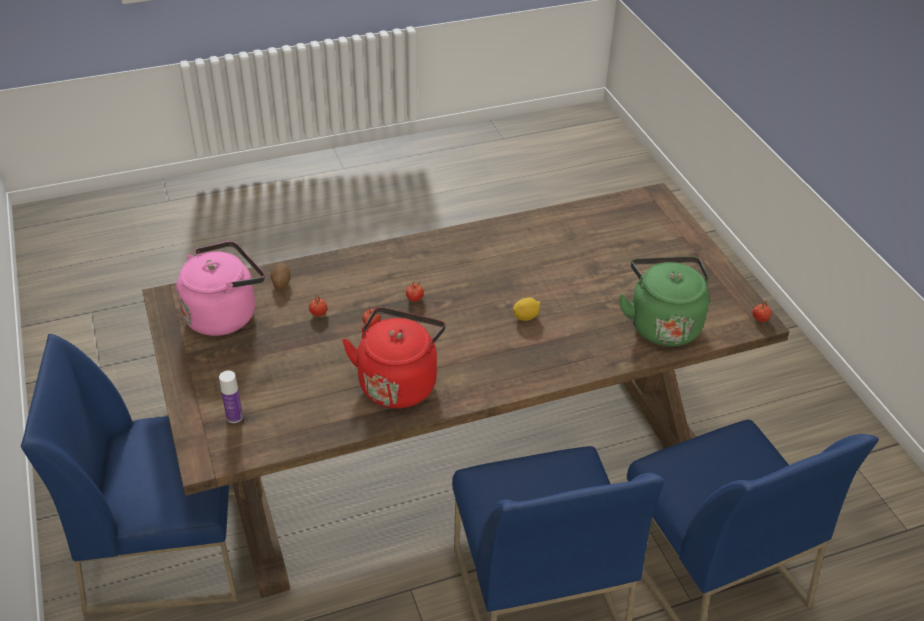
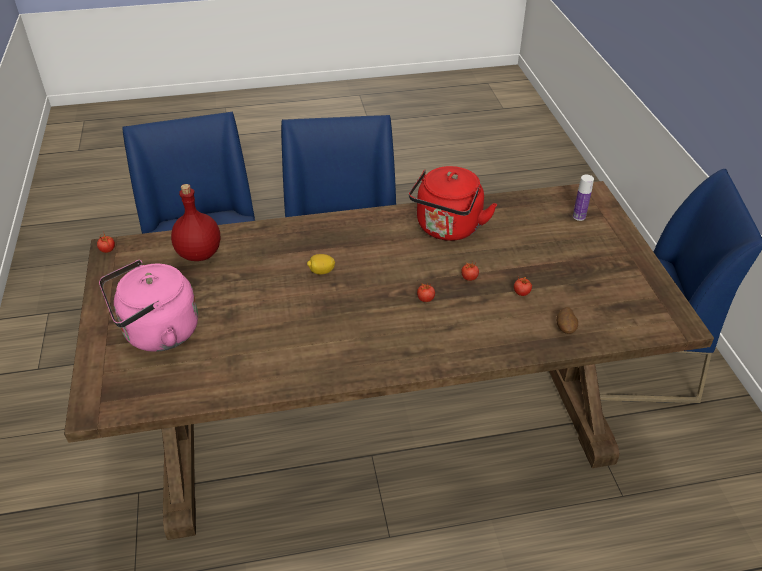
camera: 170 degrees left, 0 degrees up
pink kettle [176,241,265,336] -> pink kettle moved to [99,260,198,352]
green kettle [619,256,710,346] -> red bottle [171,184,221,261]

